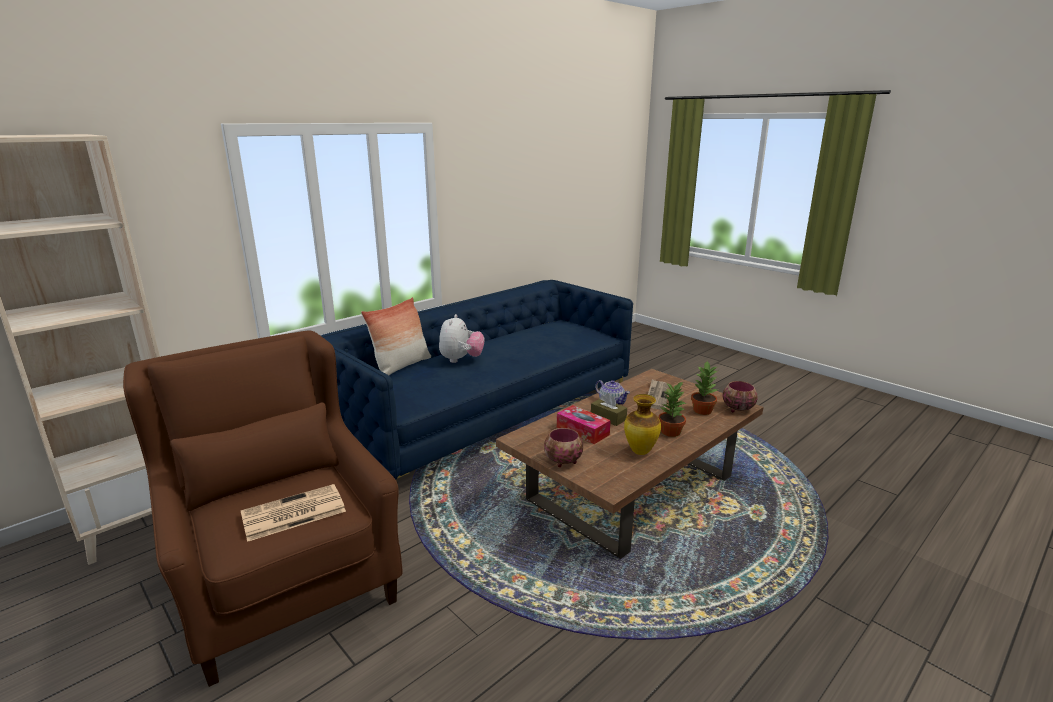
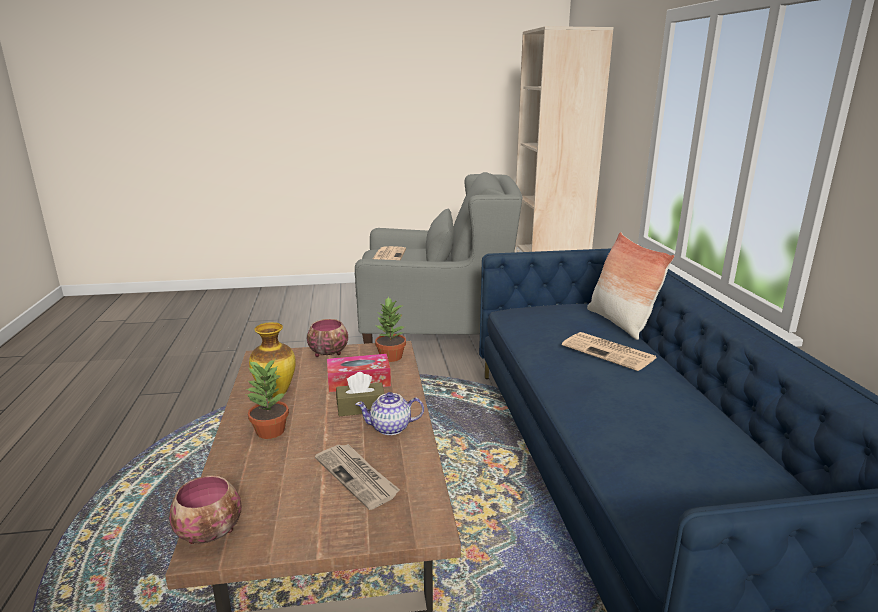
camera: 125 degrees right, 0 degrees up
brown armchair [123,331,403,687] -> grey armchair [354,172,523,344]
plush toy [439,314,484,363] -> newspaper [562,332,657,371]
potted plant [691,362,719,415] -> potted plant moved to [375,297,406,362]

